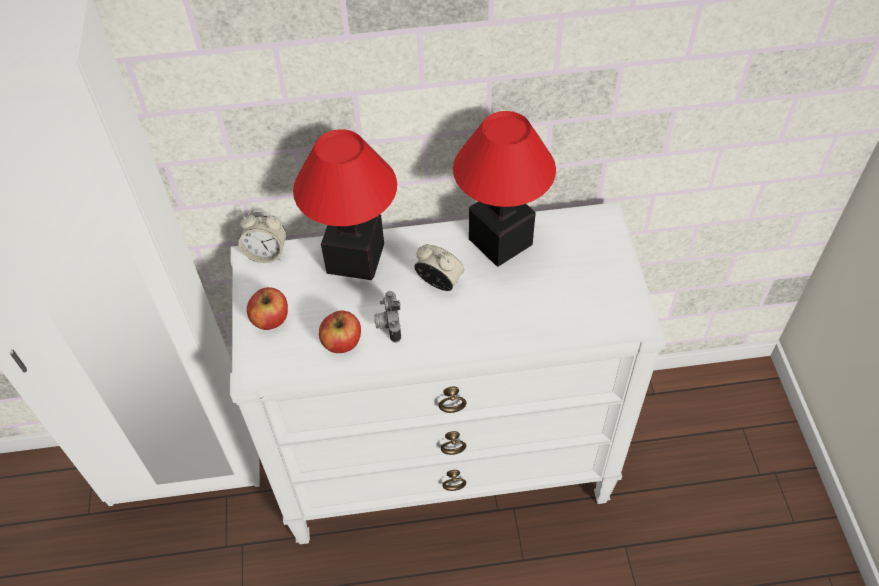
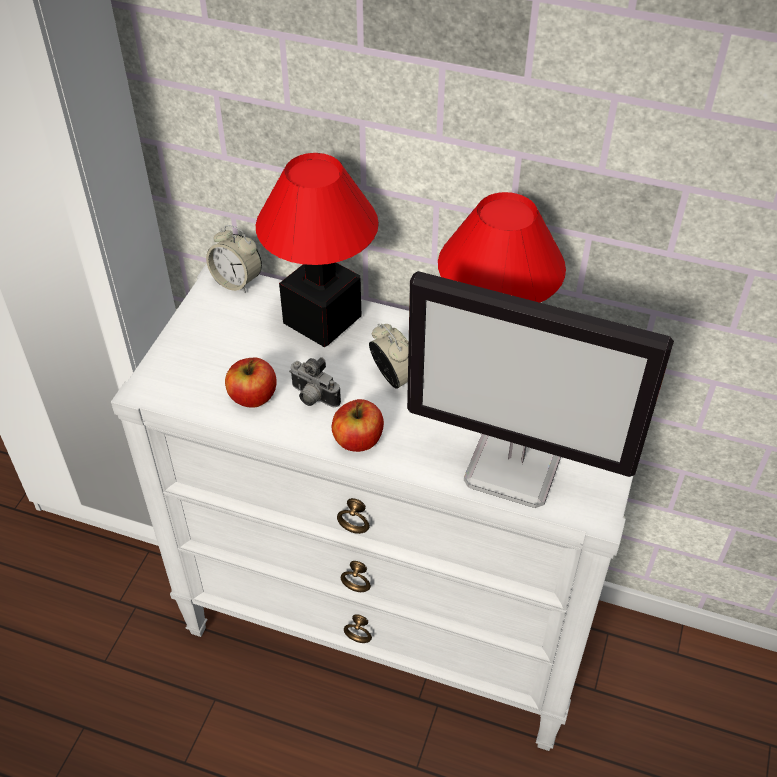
camera: 25 degrees right, 5 degrees down
apple [247,287,288,330] -> apple moved to [332,399,384,452]
camera [375,291,401,342] -> camera turned 75 degrees counterclockwise [289,357,341,407]
none -> monitor [407,271,674,508]

